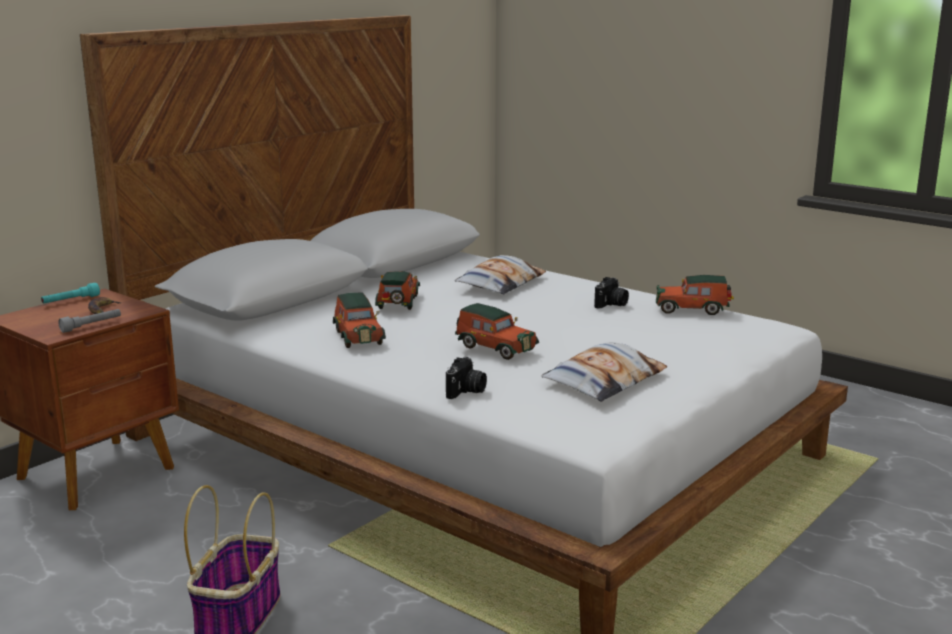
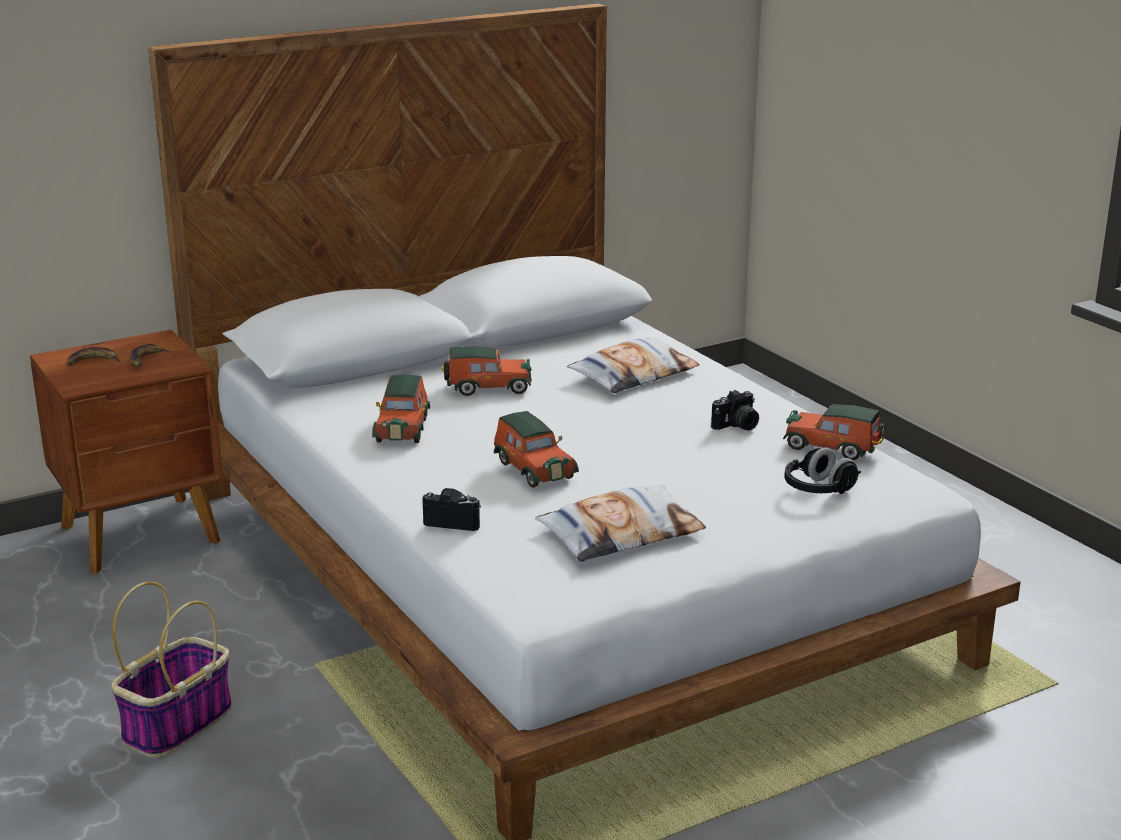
camera: 20 degrees right, 5 degrees up
turquoise flashlight [41,283,100,304] -> none
grey flashlight [58,309,121,333] -> none
toy car [375,271,420,310] -> toy car turned 60 degrees clockwise [441,346,532,396]
camera [446,357,487,399] -> camera turned 120 degrees counterclockwise [422,488,481,531]
none -> banana [67,347,120,366]
none -> black headphones [784,447,861,494]

